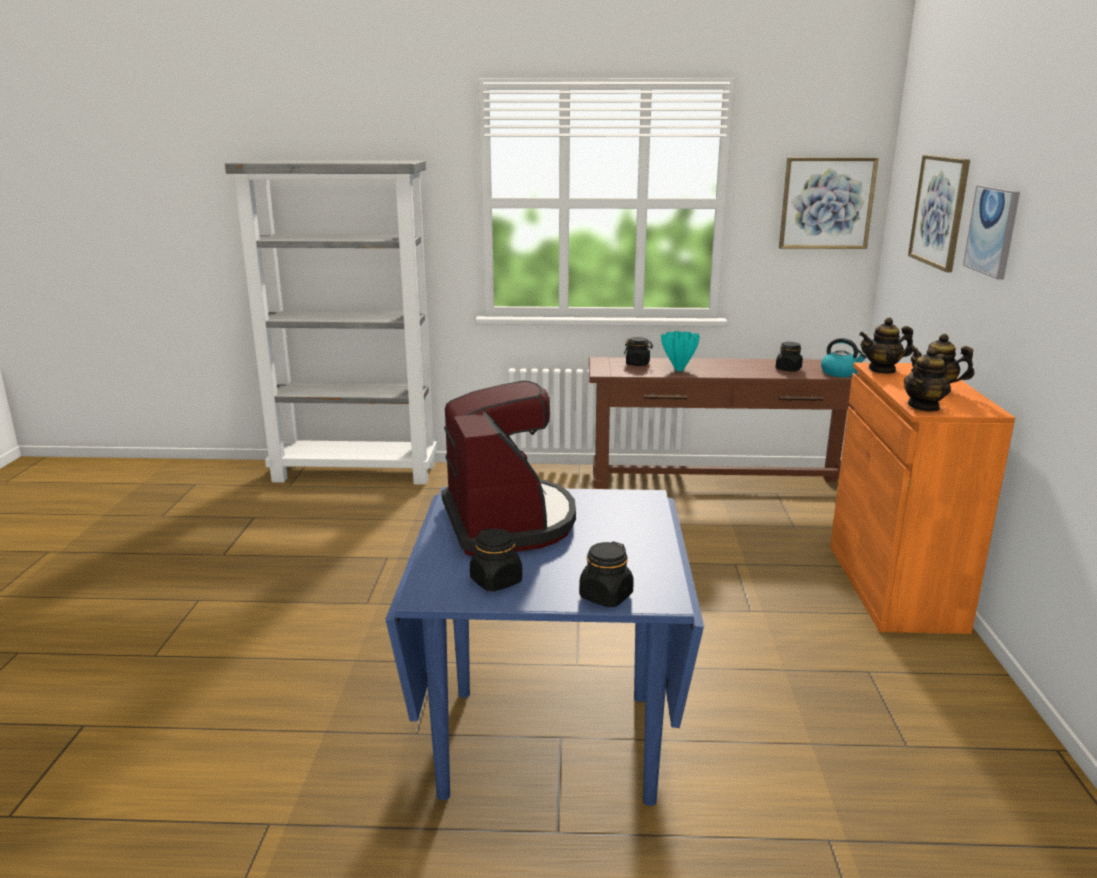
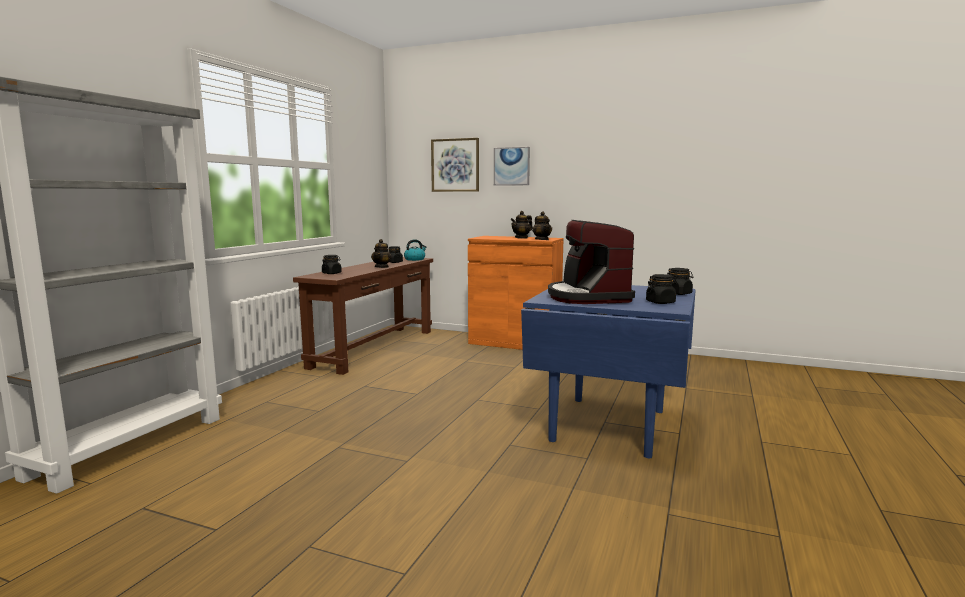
camera: 70 degrees left, 10 degrees down
coffee machine [442,381,576,556] -> coffee machine turned 105 degrees counterclockwise [548,220,635,304]
turquoise vase [661,331,700,371] -> none
picture [779,157,878,249] -> none
teapot [859,317,913,374] -> teapot moved to [371,239,392,268]

